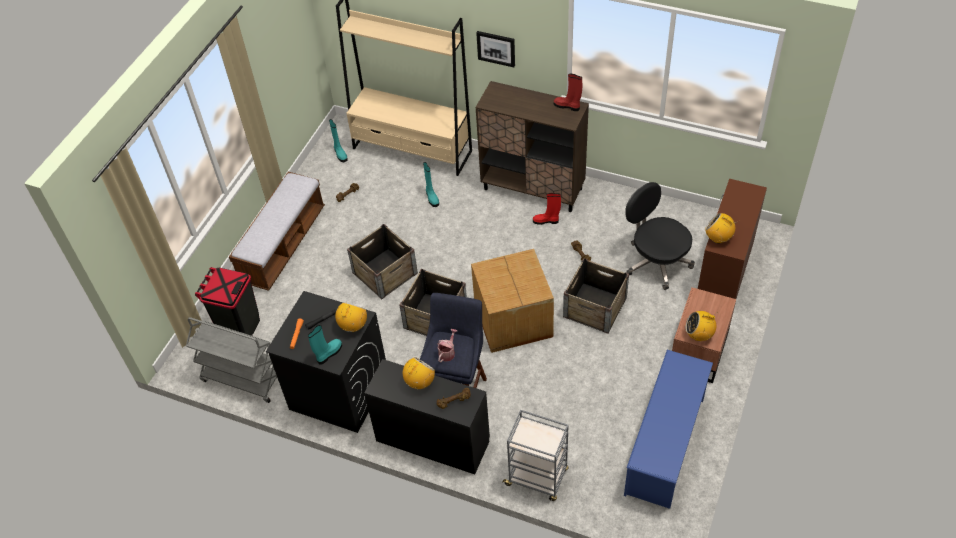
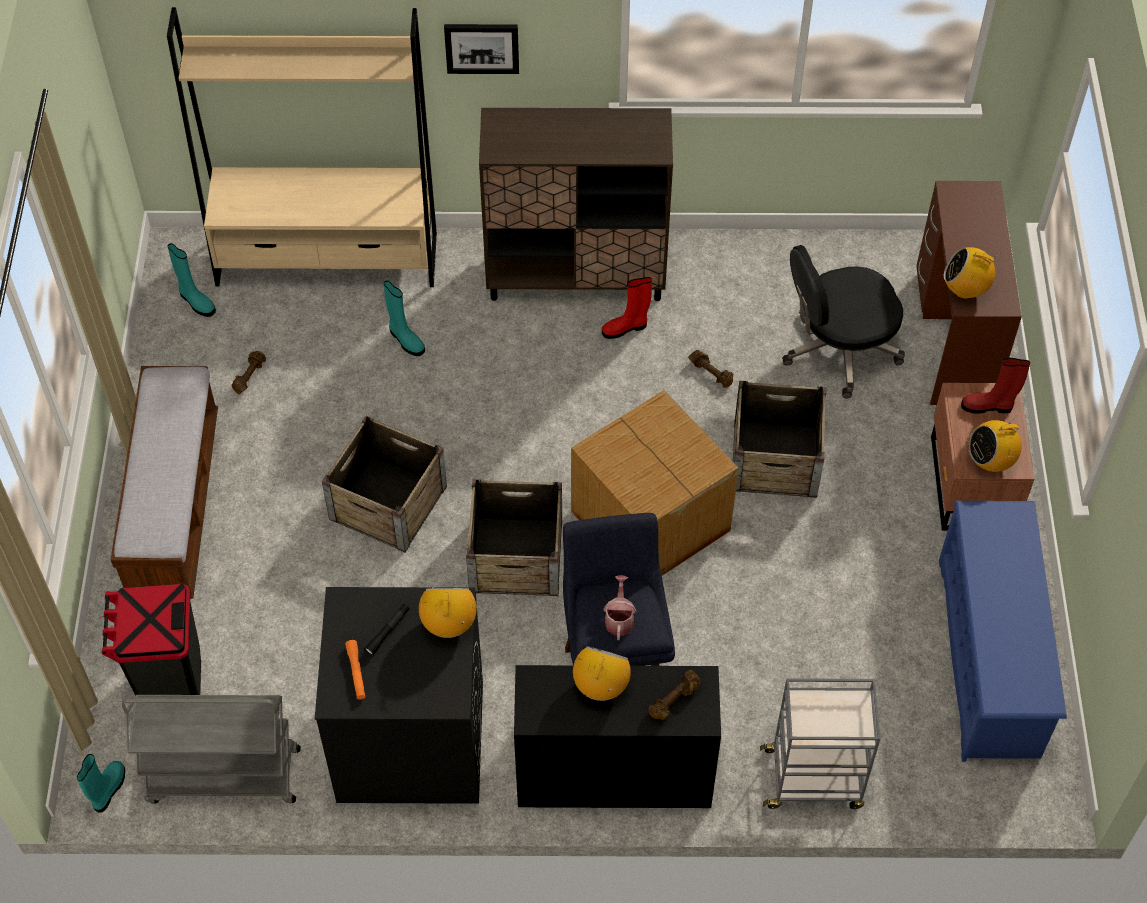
camera: 25 degrees left, 5 degrees up
turquoise boot [308,325,342,365] -> turquoise boot moved to [77,754,125,813]
red boot [554,74,582,111] -> red boot moved to [961,358,1030,414]
black office chair [625,182,695,290] -> black office chair turned 45 degrees counterclockwise [782,245,905,398]

